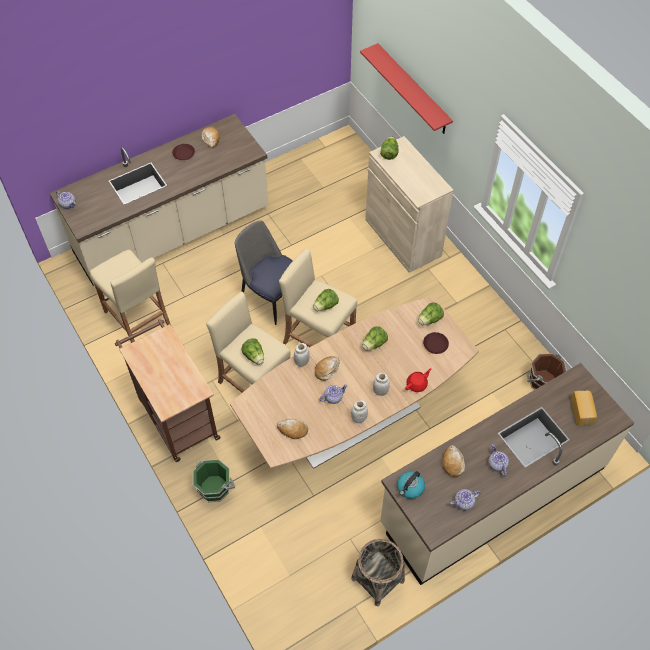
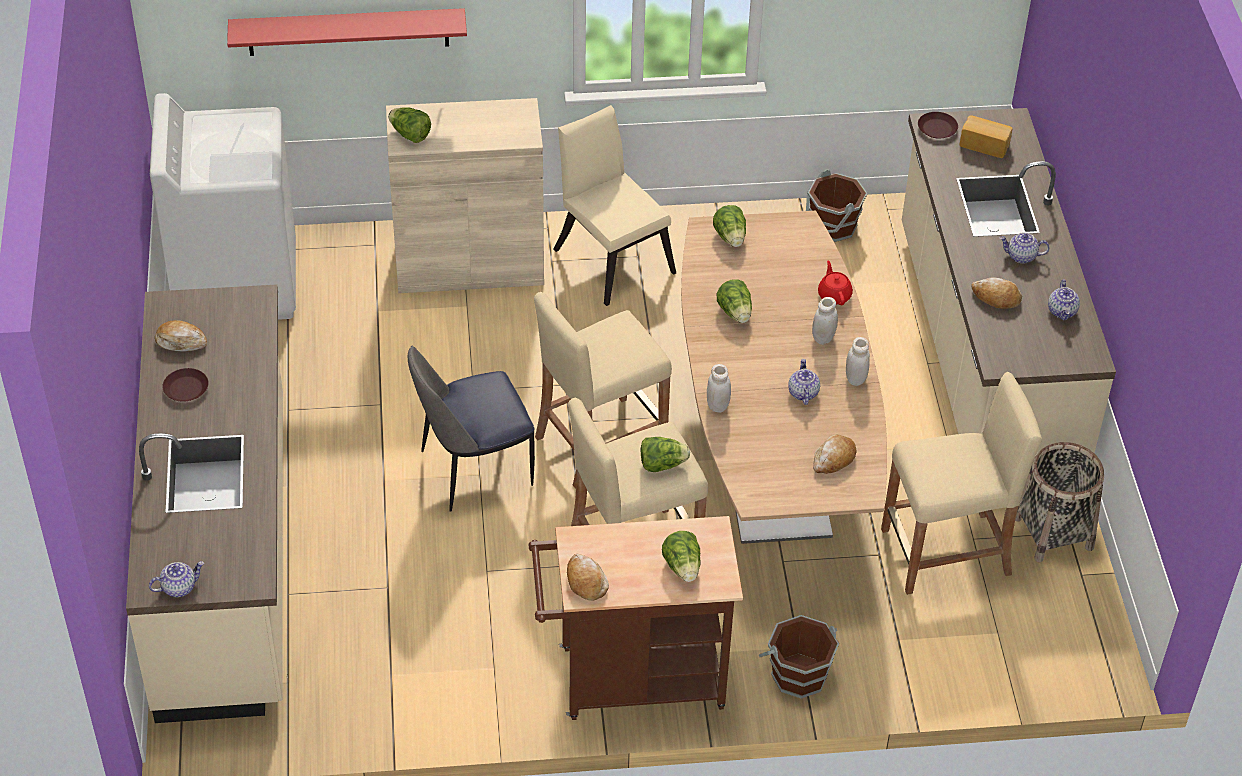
camera: 65 degrees left, 10 degrees down
beige stool [90,250,171,343] -> beige stool moved to [881,372,1042,595]
green bucket [193,459,235,502] -> brown bucket [759,615,839,699]
lettuce [313,289,339,311] -> lettuce moved to [662,531,701,582]
bread [315,356,340,381] -> bread moved to [567,554,609,601]
kettle [397,471,425,499] -> none
brown plate [423,332,449,354] -> brown plate moved to [918,112,958,139]
none -> white washing machine [150,93,296,320]
none -> beige chair [553,105,676,306]

